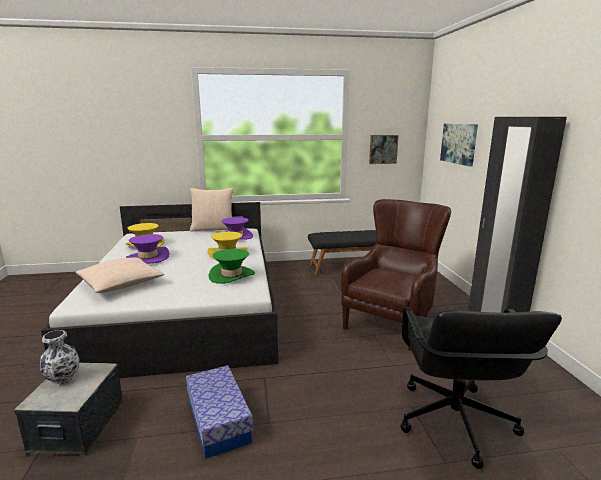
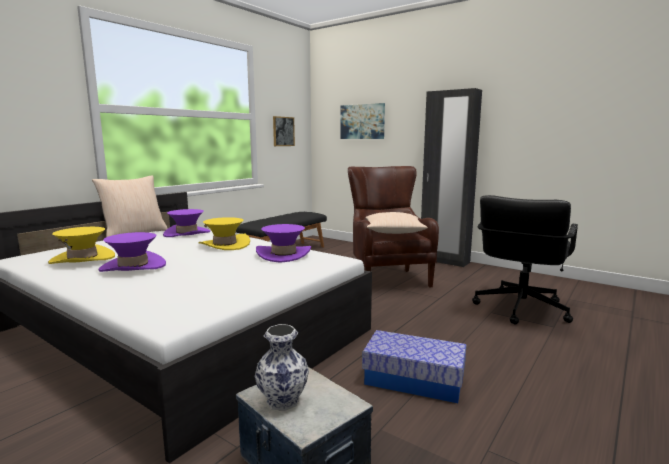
camera: 45 degrees left, 5 degrees down
beige pillow [75,257,165,293] -> beige pillow moved to [365,212,428,234]
green hat [209,249,255,284] -> purple hat [256,224,311,263]
black office chair [400,307,562,469] -> black office chair turned 75 degrees clockwise [472,195,578,325]

